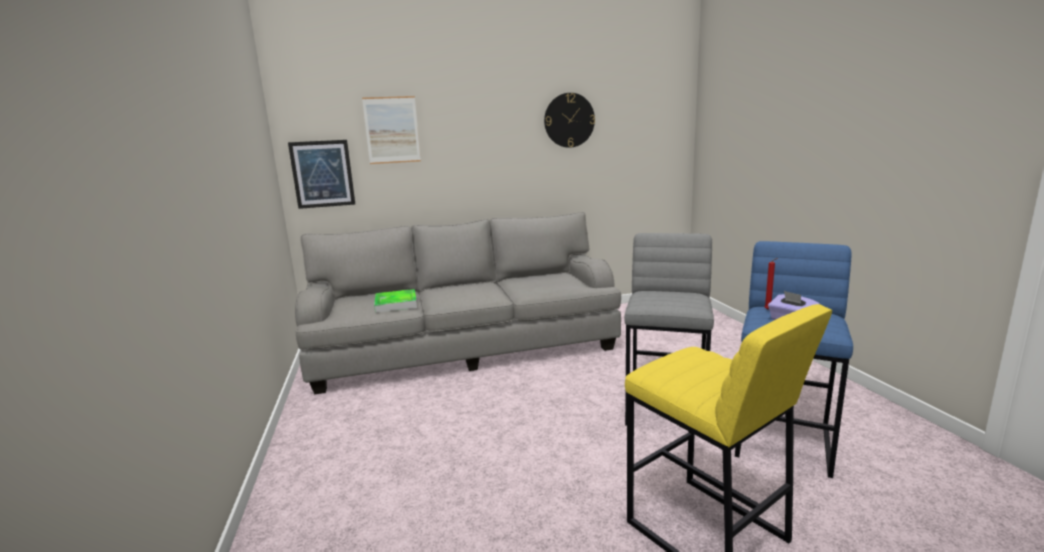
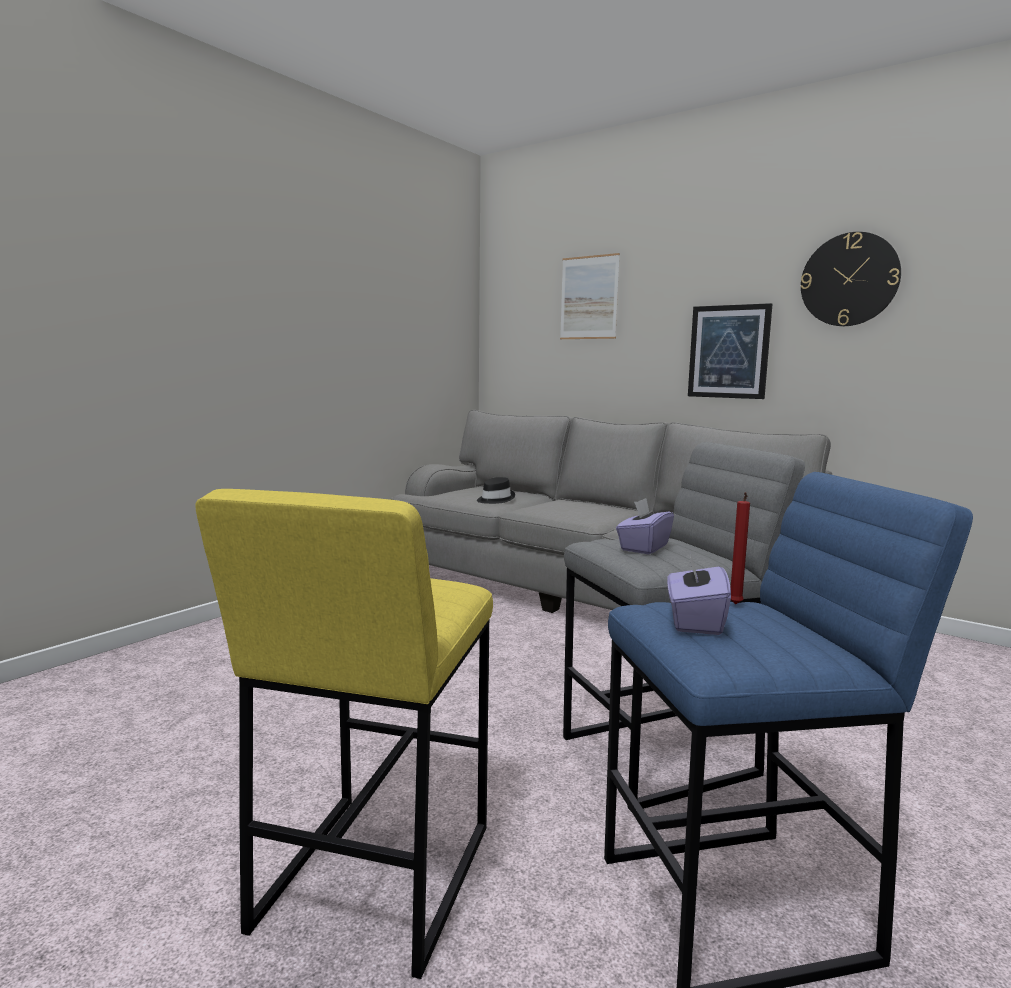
camera: 50 degrees right, 5 degrees down
picture [288,140,355,209] -> picture moved to [688,303,772,399]
tray [374,289,417,313] -> black hat [477,477,515,504]
none -> purple tissue box [616,498,674,554]

